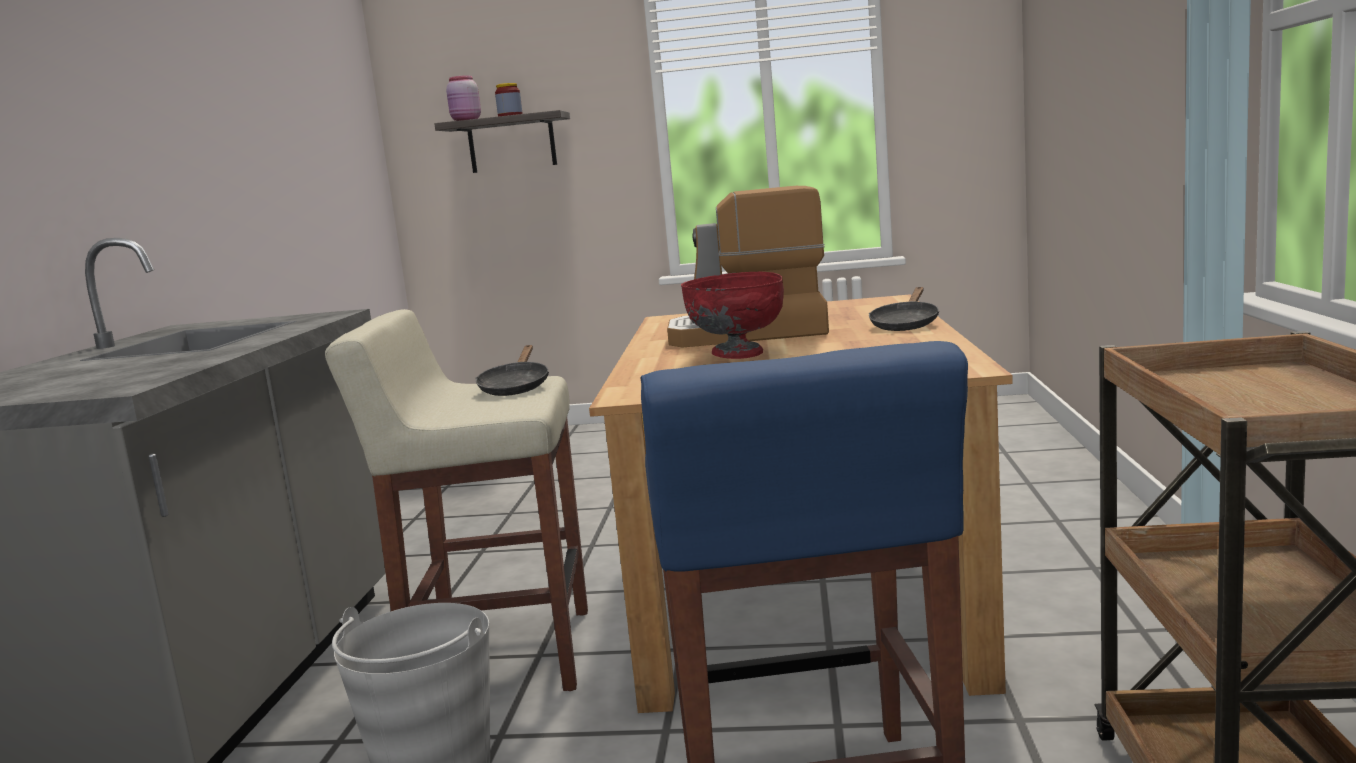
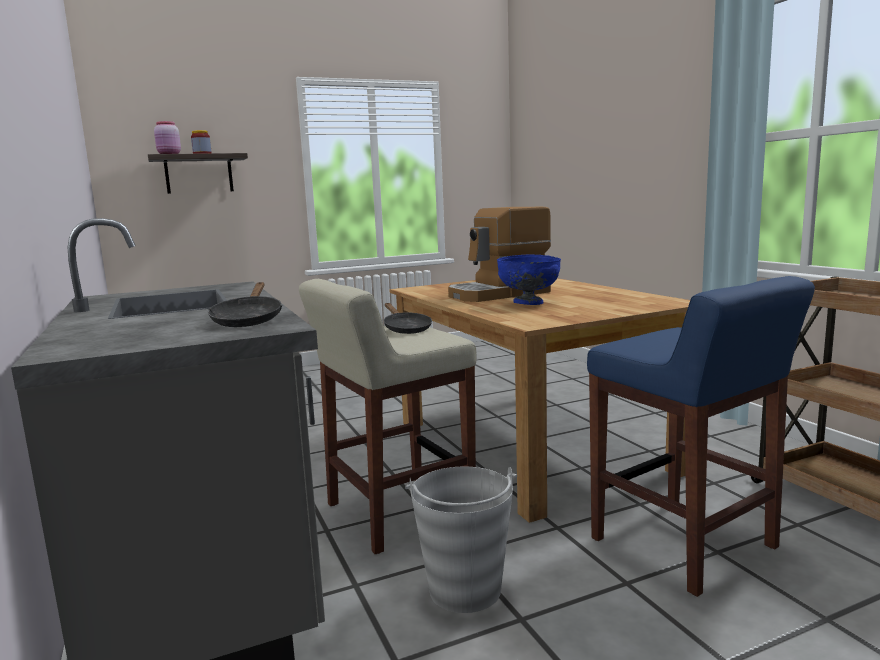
camera: 30 degrees left, 0 degrees up
red bowl [681,272,784,359] -> blue bowl [497,255,561,305]
black frying pan [869,287,939,331] -> black frying pan moved to [207,282,282,327]

